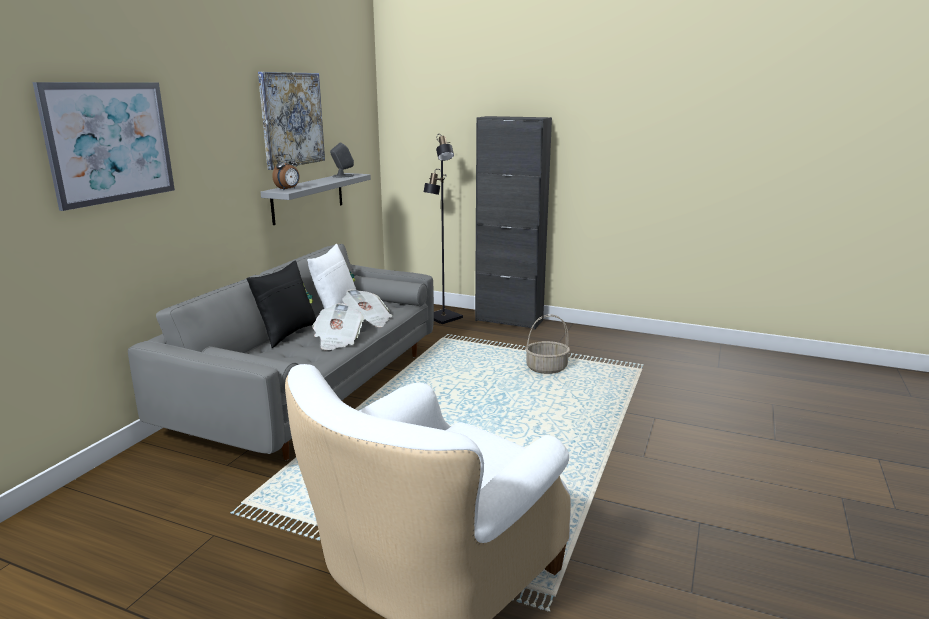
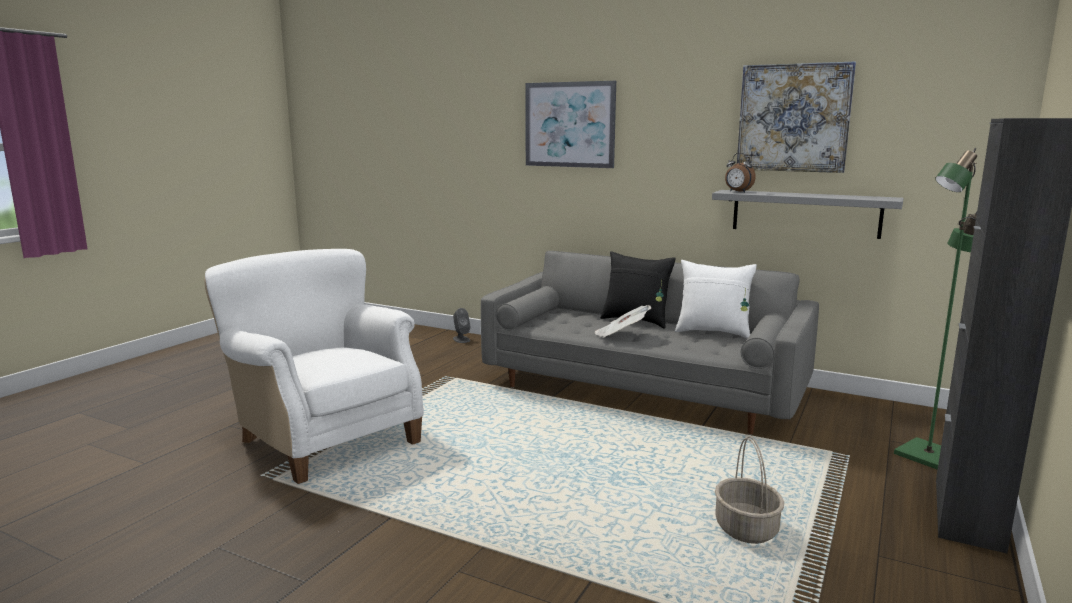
camera: 95 degrees right, 5 degrees down
grey speaker [330,142,354,178] -> grey speaker moved to [453,308,470,343]
newspaper [342,289,392,327] -> none
black floor lamp [424,134,463,324] -> green floor lamp [894,148,977,470]

